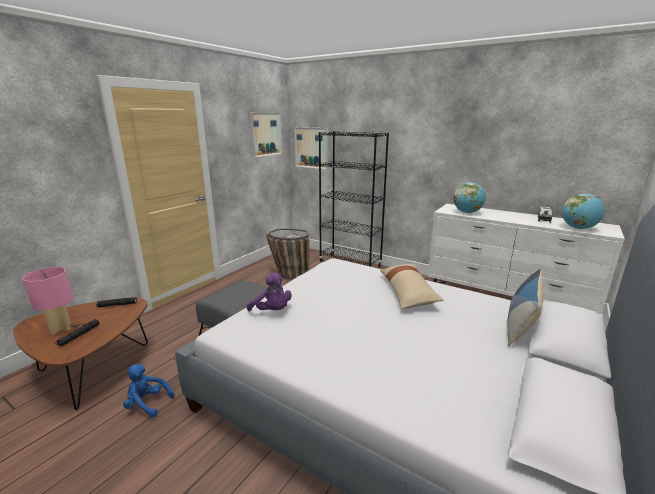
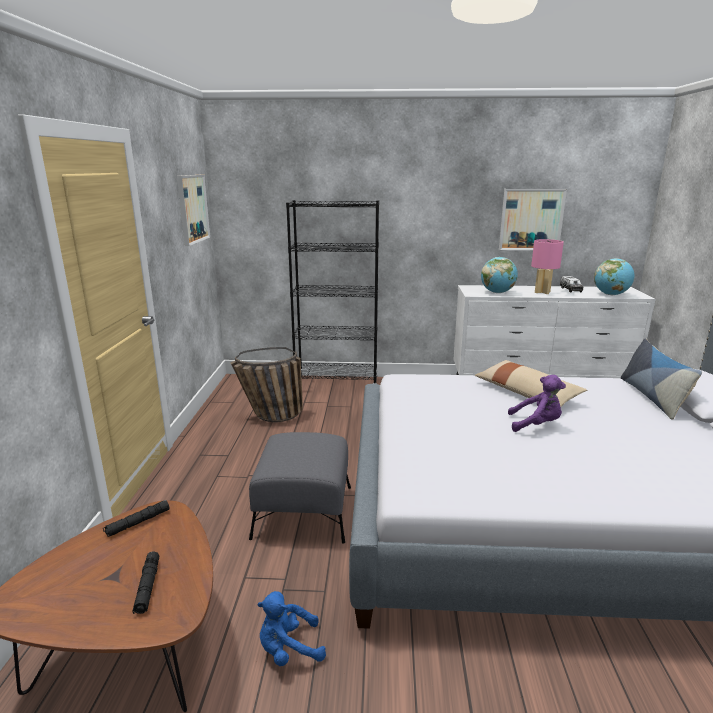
camera: 30 degrees left, 0 degrees up
pink table lamp [23,267,73,335] -> pink table lamp moved to [531,239,564,294]
purple plush toy [247,272,292,311] -> purple plush toy moved to [508,375,566,432]
picture [294,127,328,169] -> picture moved to [499,189,567,250]

